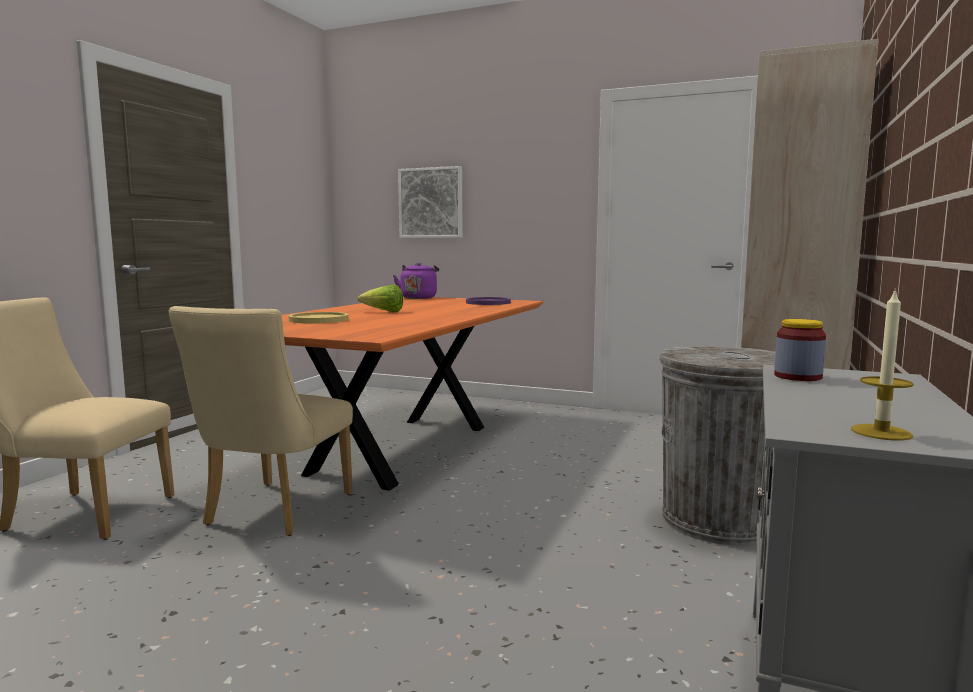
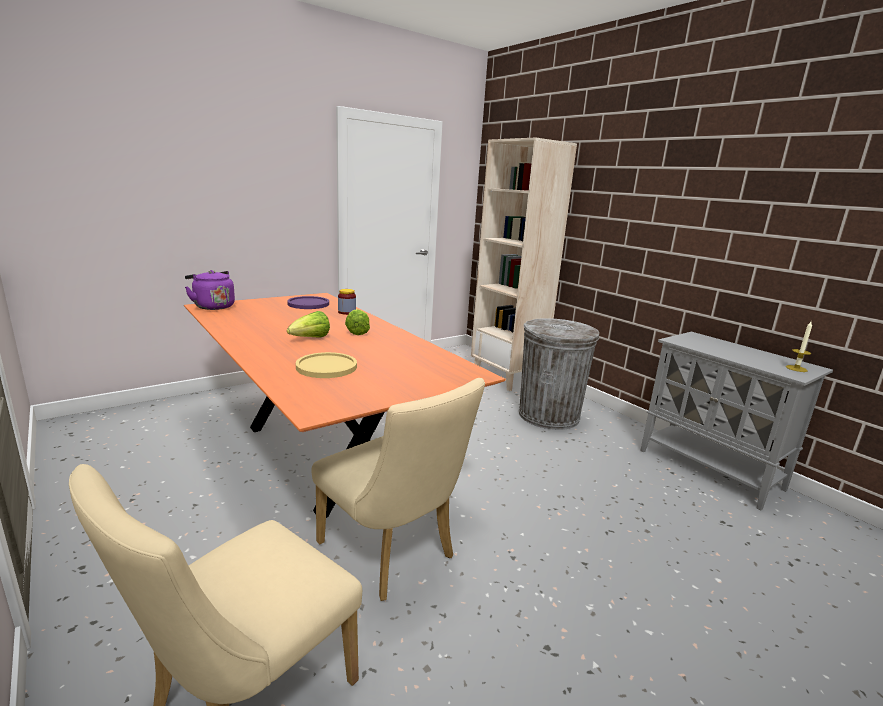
camera: 60 degrees left, 10 degrees up
picture [398,166,463,238] -> none
jar [774,319,826,381] -> jar moved to [338,289,356,315]
none -> lettuce [345,309,370,335]

